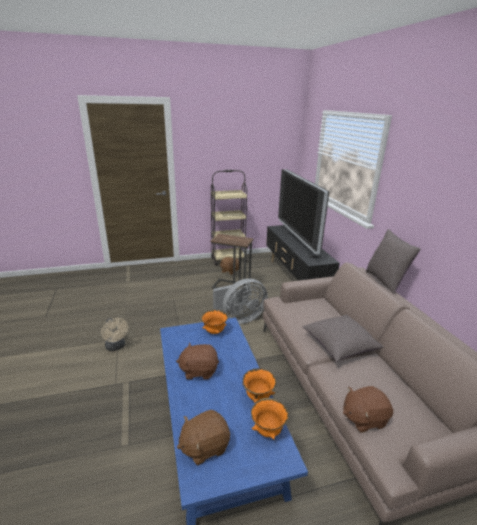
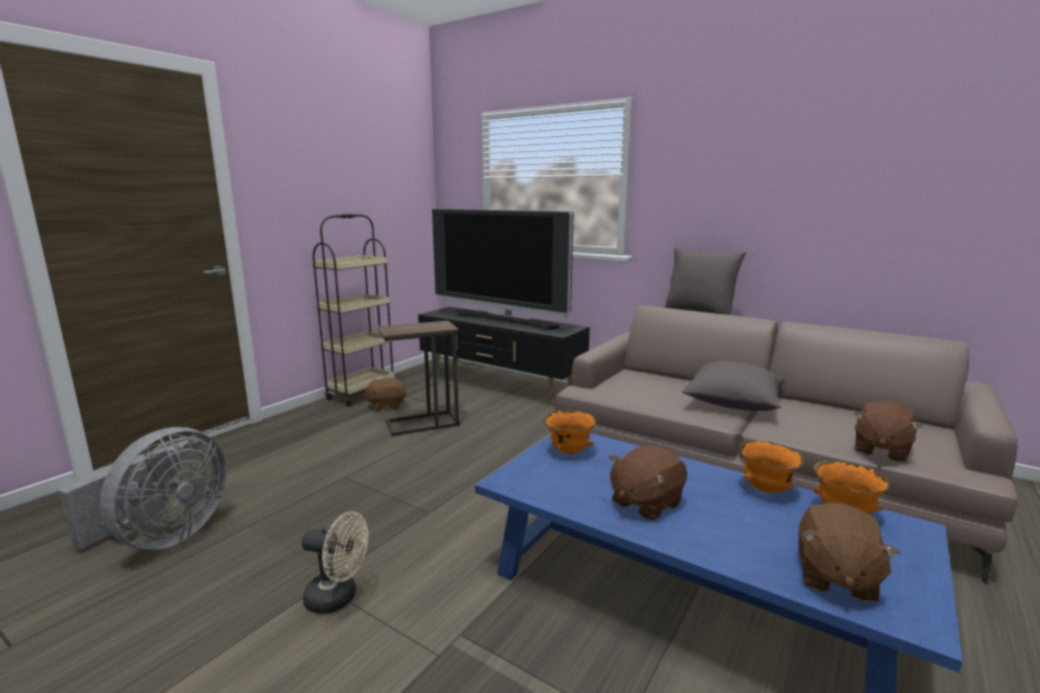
camera: 40 degrees left, 10 degrees down
grey fan [213,278,268,324] -> grey fan moved to [59,427,227,550]

